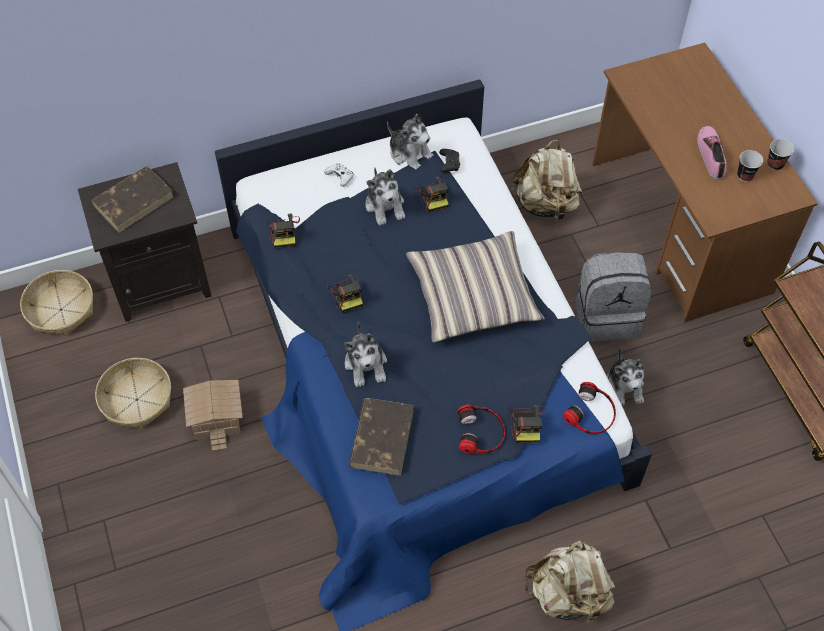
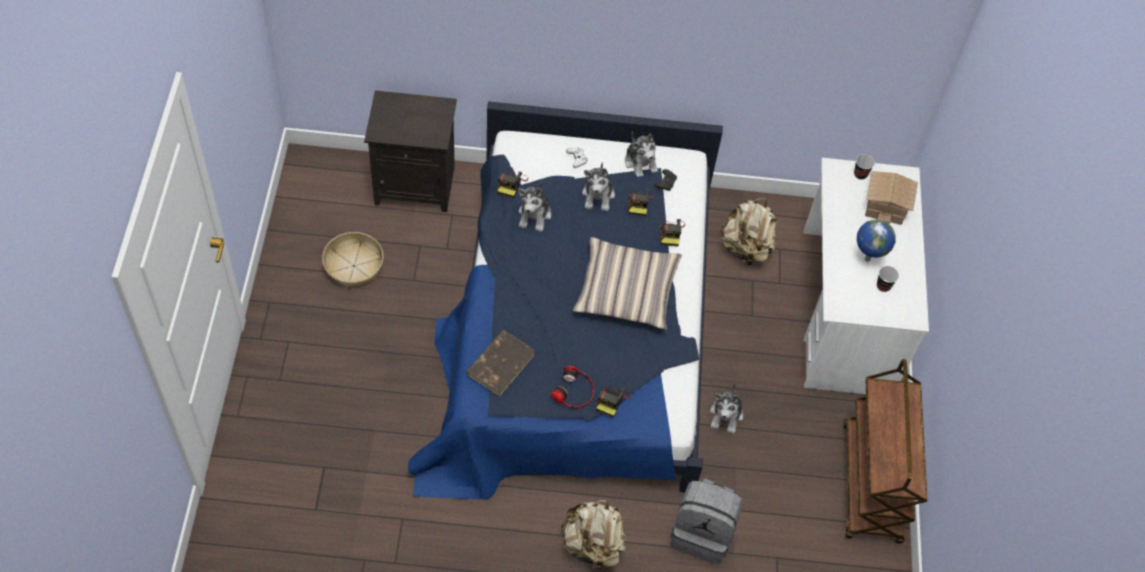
camera: 20 degrees right, 0 degrees up
basket [20,270,93,336] -> none
brown book [91,166,174,233] -> none
toy house [183,380,243,451] -> toy house moved to [865,171,918,225]
camera [327,274,363,313] -> camera moved to [658,219,685,246]
plush toy [343,322,387,387] -> plush toy moved to [518,182,551,232]
headphones [563,382,616,434] -> none
grey backpack [575,252,652,342] -> grey backpack moved to [670,478,743,564]
brown desk [592,43,818,322] -> white desk [803,158,929,394]
shoe [697,126,727,179] -> globe [857,219,896,262]
cup [767,139,794,171] -> cup moved to [854,154,875,180]

